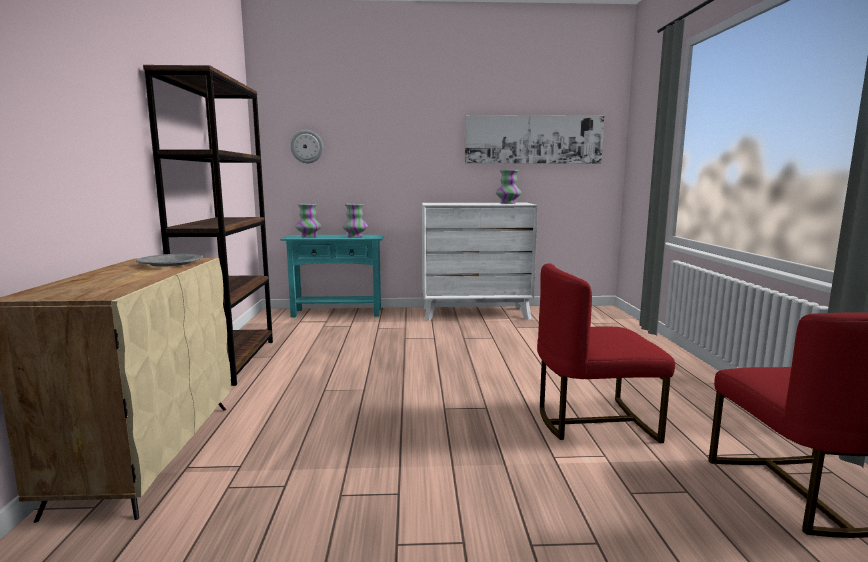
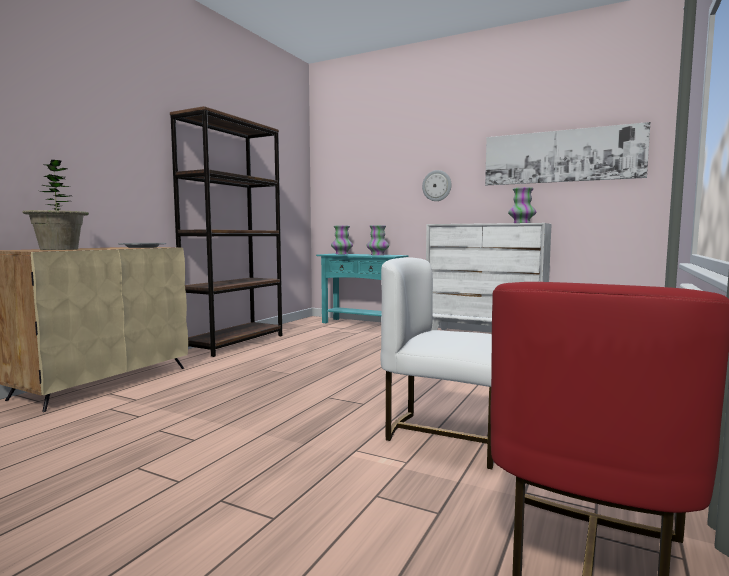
camera: 30 degrees right, 5 degrees down
wall clock [290,130,323,163] -> wall clock moved to [422,170,451,201]
red chair [537,263,675,443] -> white chair [381,257,493,469]
none -> potted plant [22,160,89,250]

